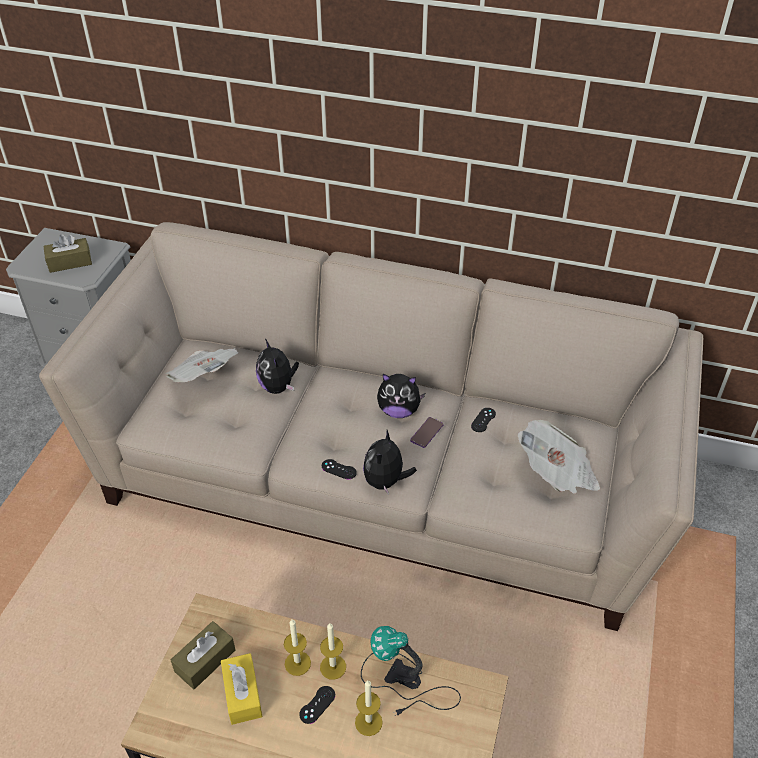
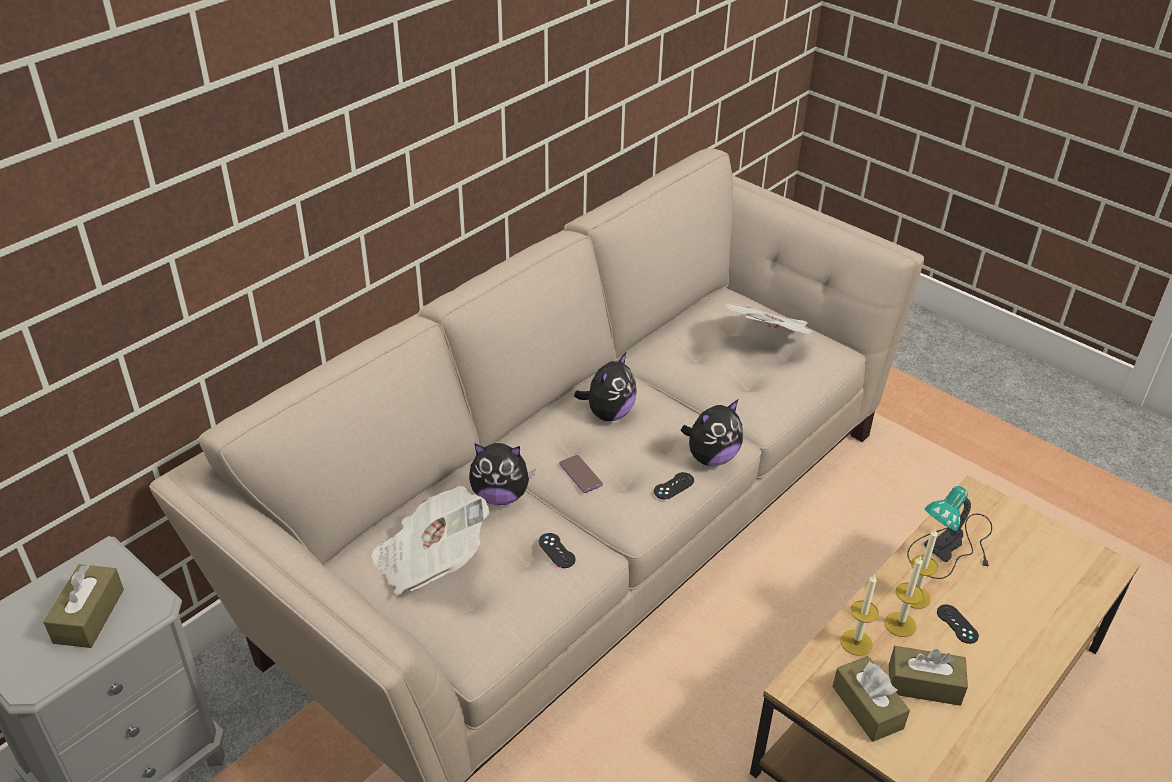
camera: 65 degrees left, 5 degrees down
yellow tissue box [221,653,262,725] -> brown tissue box [889,646,968,706]
candle [355,680,383,736] -> candle moved to [840,574,879,656]
plush toy [363,430,417,495] -> plush toy turned 75 degrees counterclockwise [681,400,743,466]
phone [410,417,444,448] -> phone moved to [559,455,603,493]
black game controller [471,408,496,432] -> black game controller moved to [538,533,576,568]

